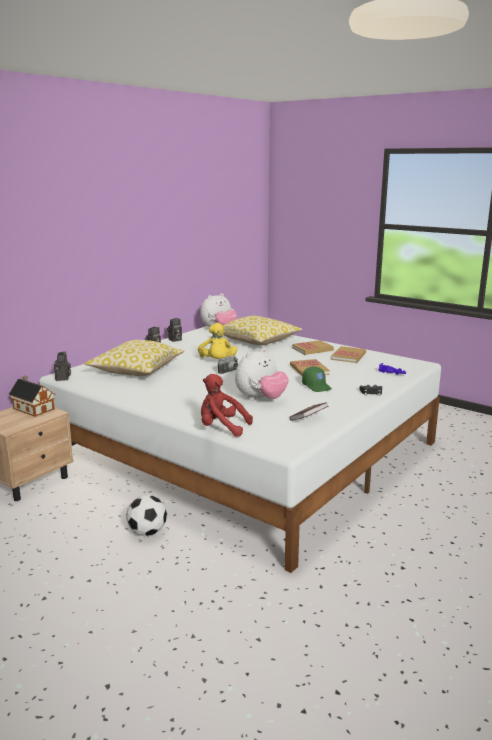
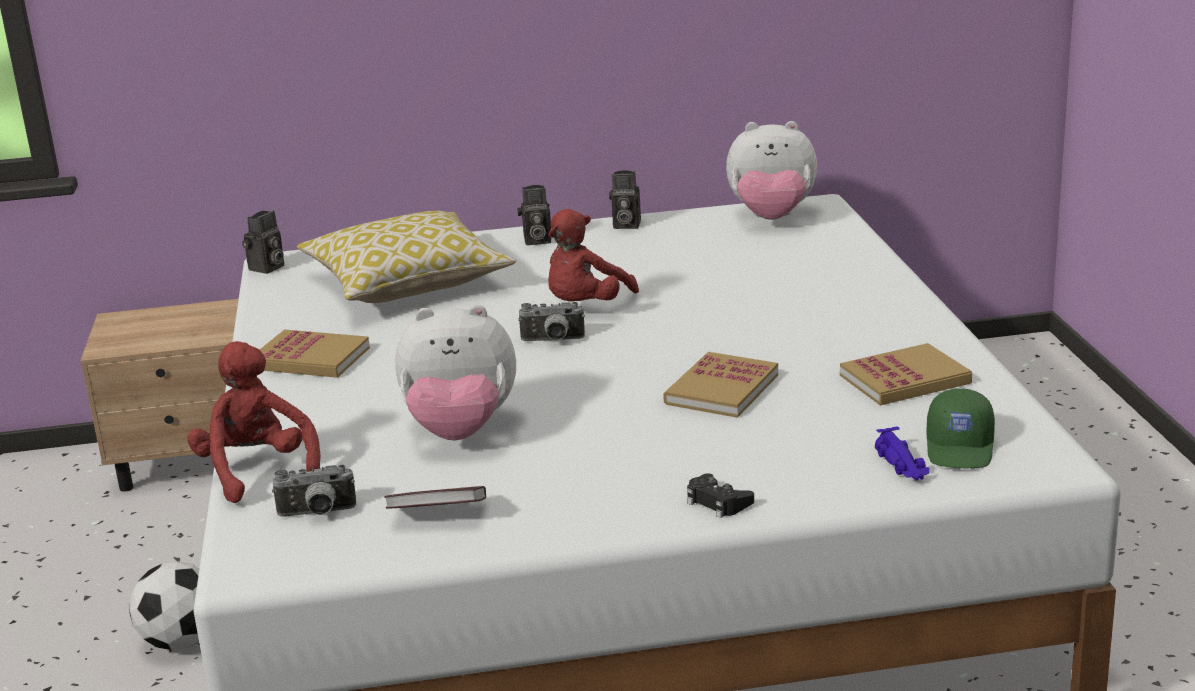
camera: 45 degrees right, 5 degrees up
toy house [9,376,55,417] -> none
yellow plush toy [198,323,237,359] -> red plush toy [548,209,639,301]
pillow [223,316,302,345] -> none
book [292,340,334,355] -> book moved to [260,329,370,378]
green cap [302,366,332,392] -> green cap moved to [926,388,995,468]
none -> camera [272,465,356,517]

